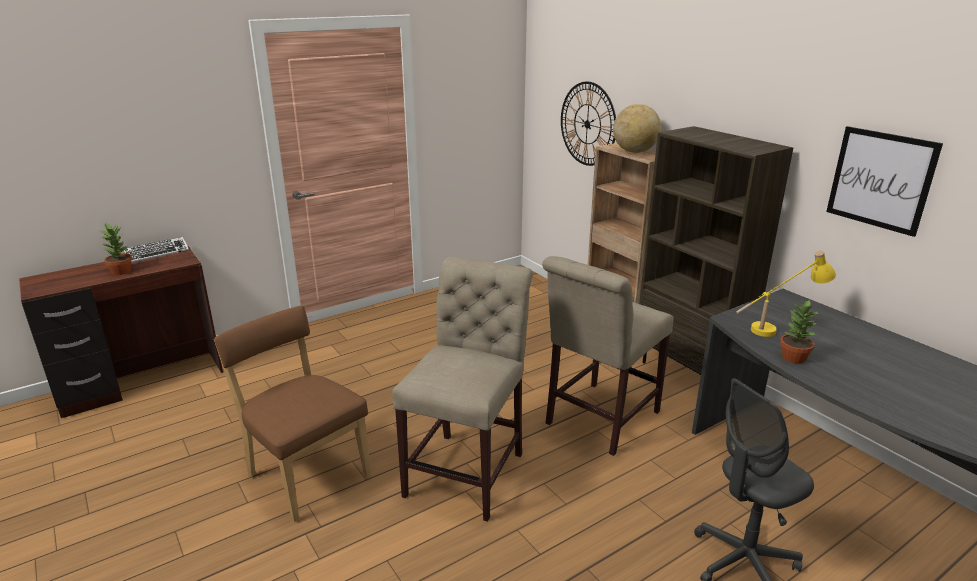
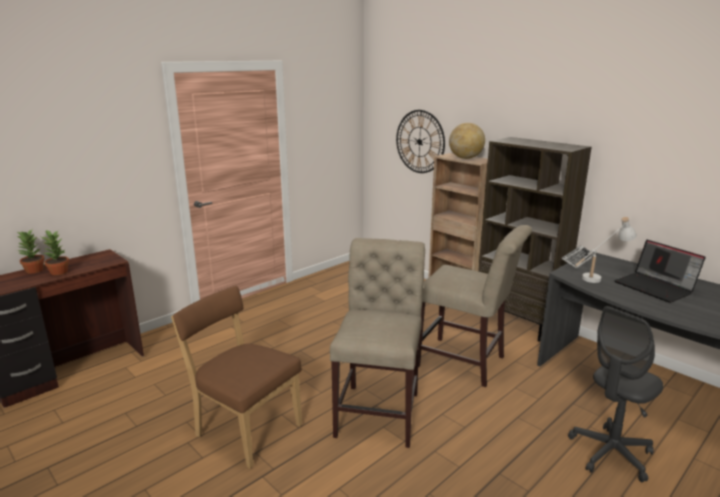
camera: 10 degrees left, 5 degrees down
keyboard [124,237,189,263] -> keyboard moved to [561,245,594,269]
beige chair [542,256,674,456] -> beige chair turned 90 degrees counterclockwise [418,225,532,387]
yellow table lamp [736,250,836,337] -> white table lamp [575,217,637,283]
potted plant [780,299,818,364] -> potted plant moved to [17,229,45,273]
picture [826,126,943,237] -> none
none -> laptop [614,240,706,303]

